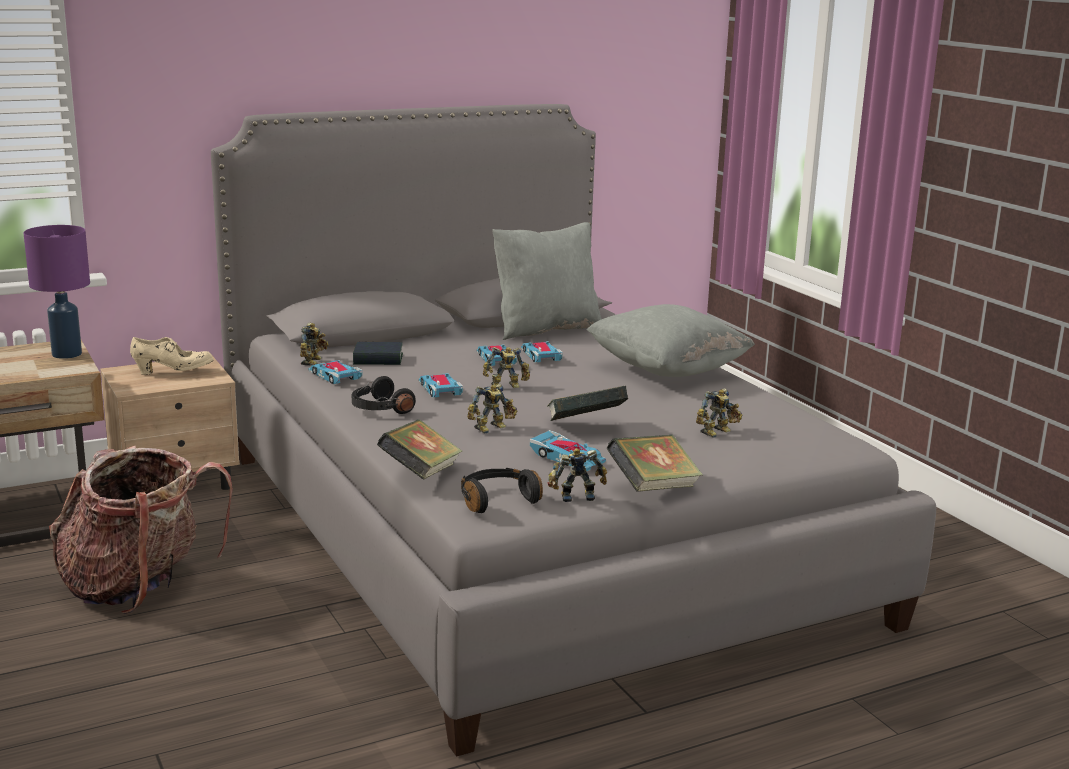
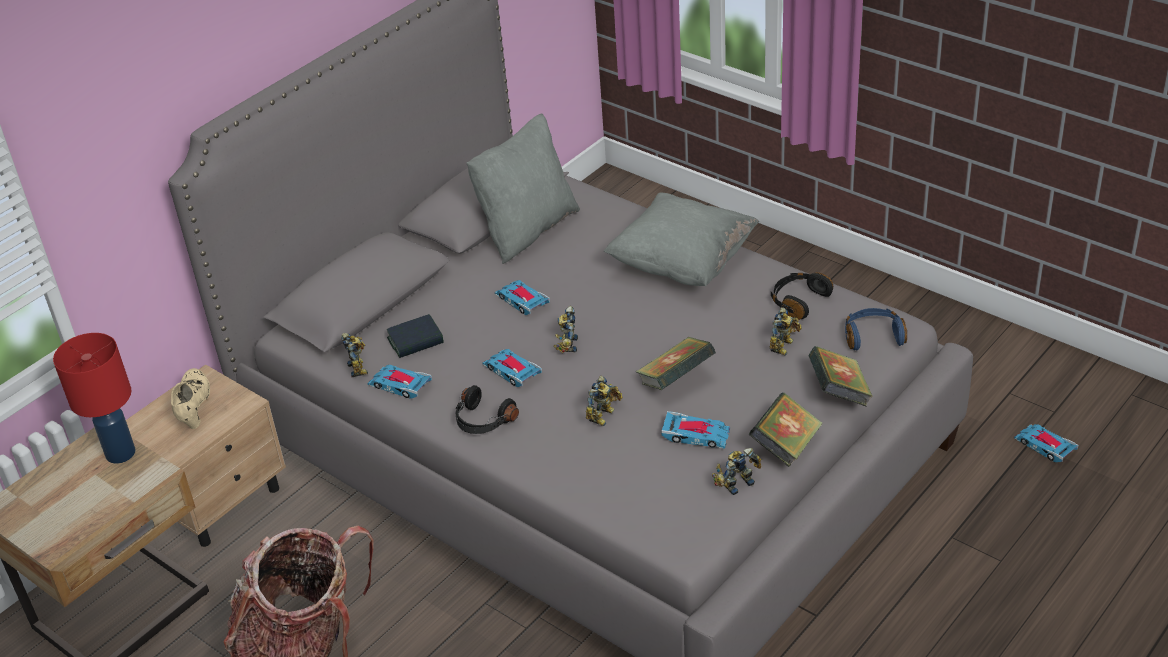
camera: 20 degrees left, 20 degrees up
purple table lamp [24,225,90,359] -> red table lamp [53,333,135,464]
beige shoe [130,337,214,375] -> beige shoe turned 60 degrees counterclockwise [171,368,210,429]
book [377,419,462,480] -> book moved to [808,346,873,406]
black headphones [461,468,543,513] -> black headphones moved to [771,272,833,320]
toy robot [483,347,530,388] -> toy robot turned 135 degrees clockwise [554,306,578,353]
toy car [521,341,563,362] -> toy car moved to [1014,424,1078,462]
none -> blue headphones [845,308,907,350]

